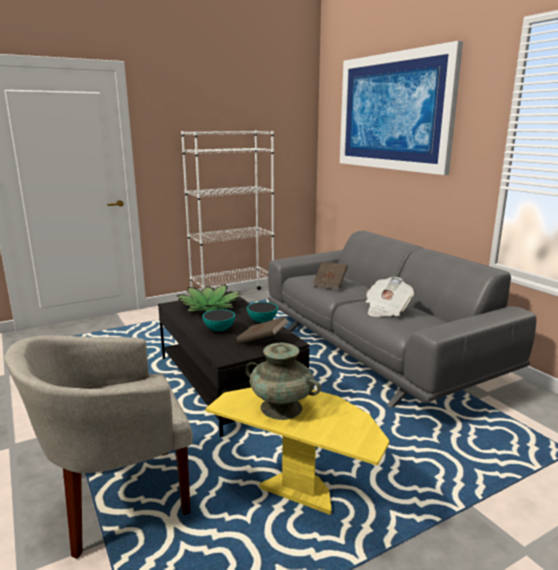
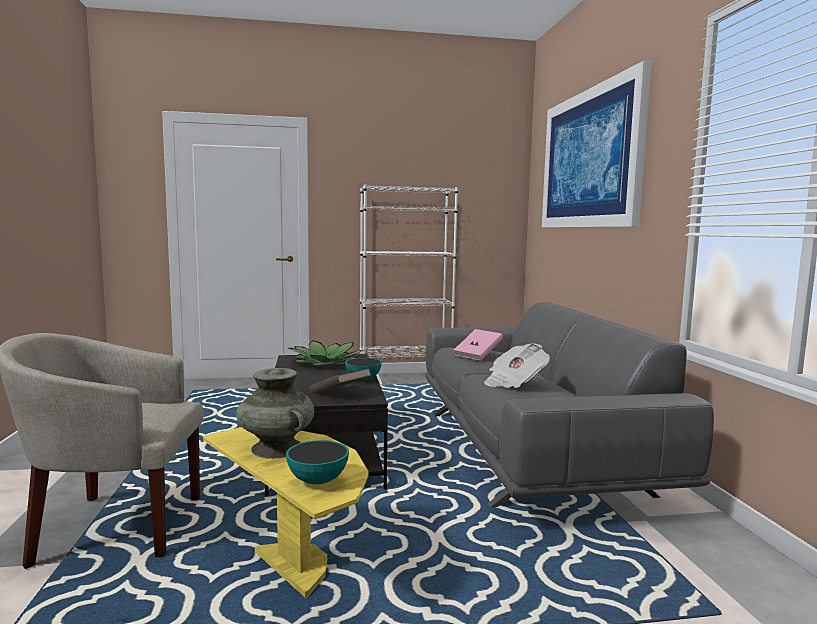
camera: 20 degrees right, 10 degrees down
bowl [202,309,235,331] -> bowl moved to [286,440,349,484]
brown book [313,262,348,290] -> pink book [454,329,503,361]

